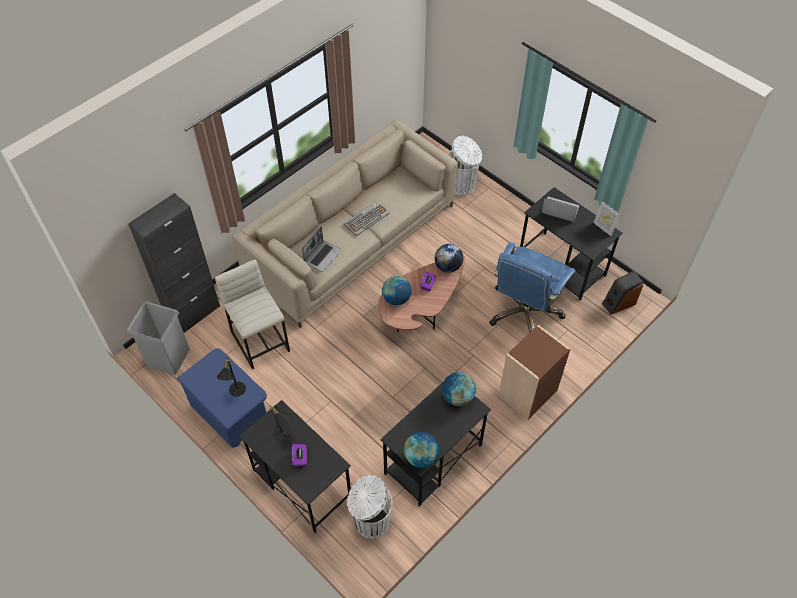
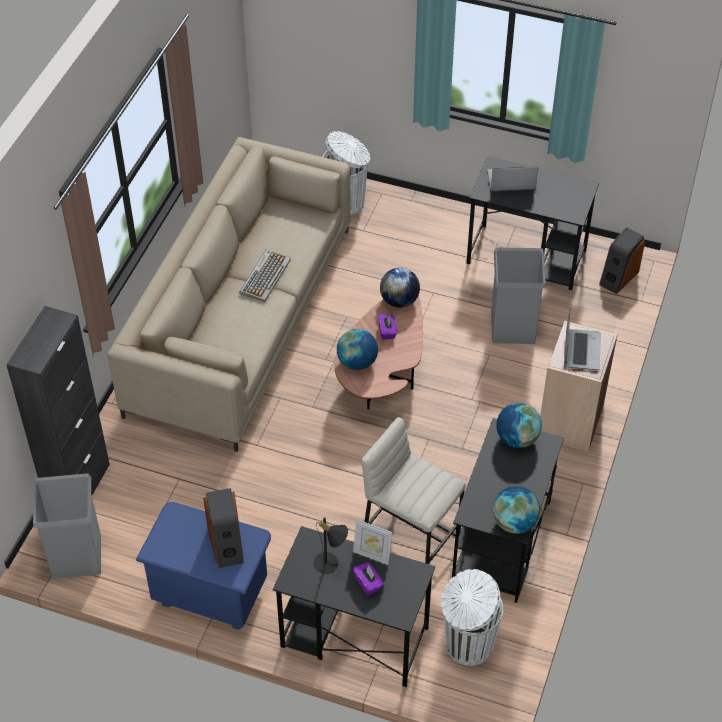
camera: 25 degrees left, 5 degrees down
beige stool [215,260,290,369] -> beige stool moved to [362,417,466,564]
black table lamp [217,358,246,397] -> speaker [203,488,244,568]
laptop [302,226,341,272] -> laptop moved to [564,308,601,370]
blue office chair [489,242,576,333] -> grey trash can [491,247,546,344]
picture frame [593,201,620,236] -> picture frame moved to [353,519,392,565]

